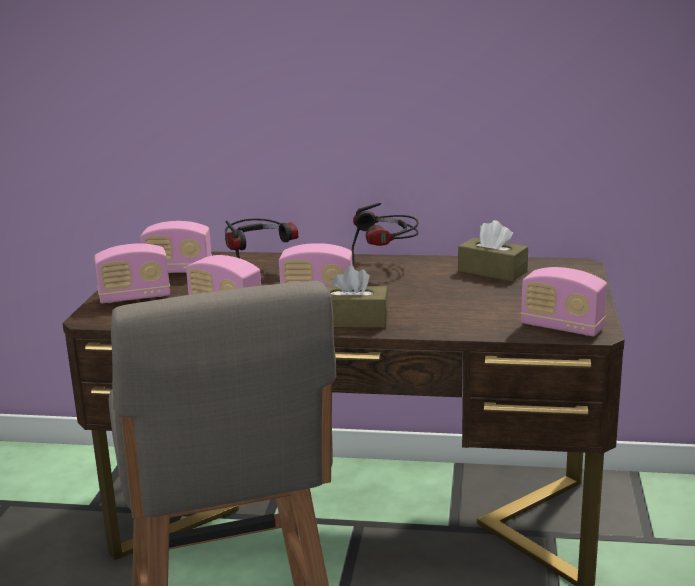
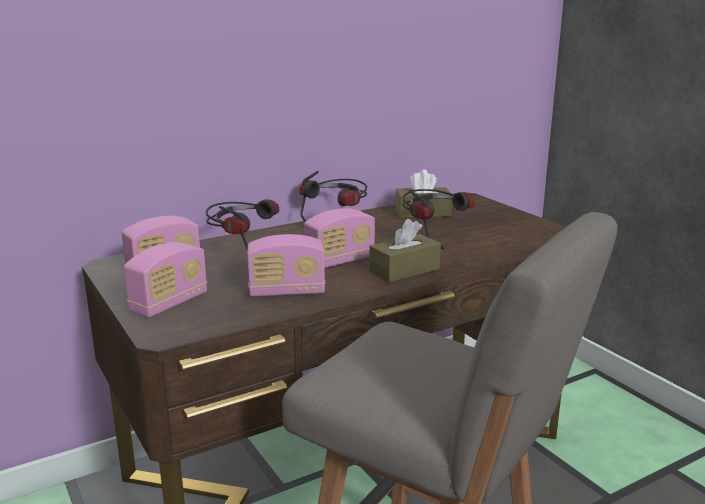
camera: 40 degrees left, 0 degrees up
radio [521,267,607,336] -> none
none -> headphones [402,189,474,249]

